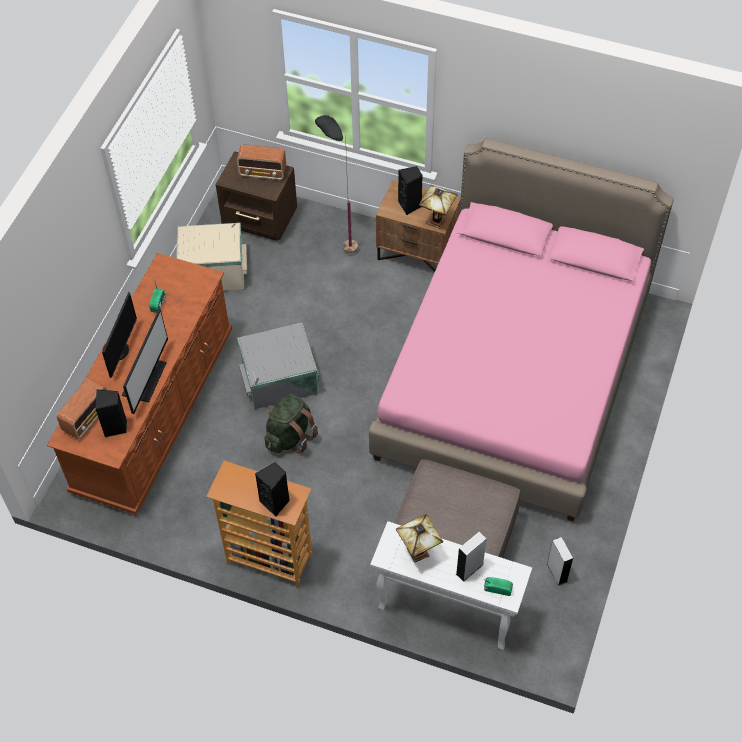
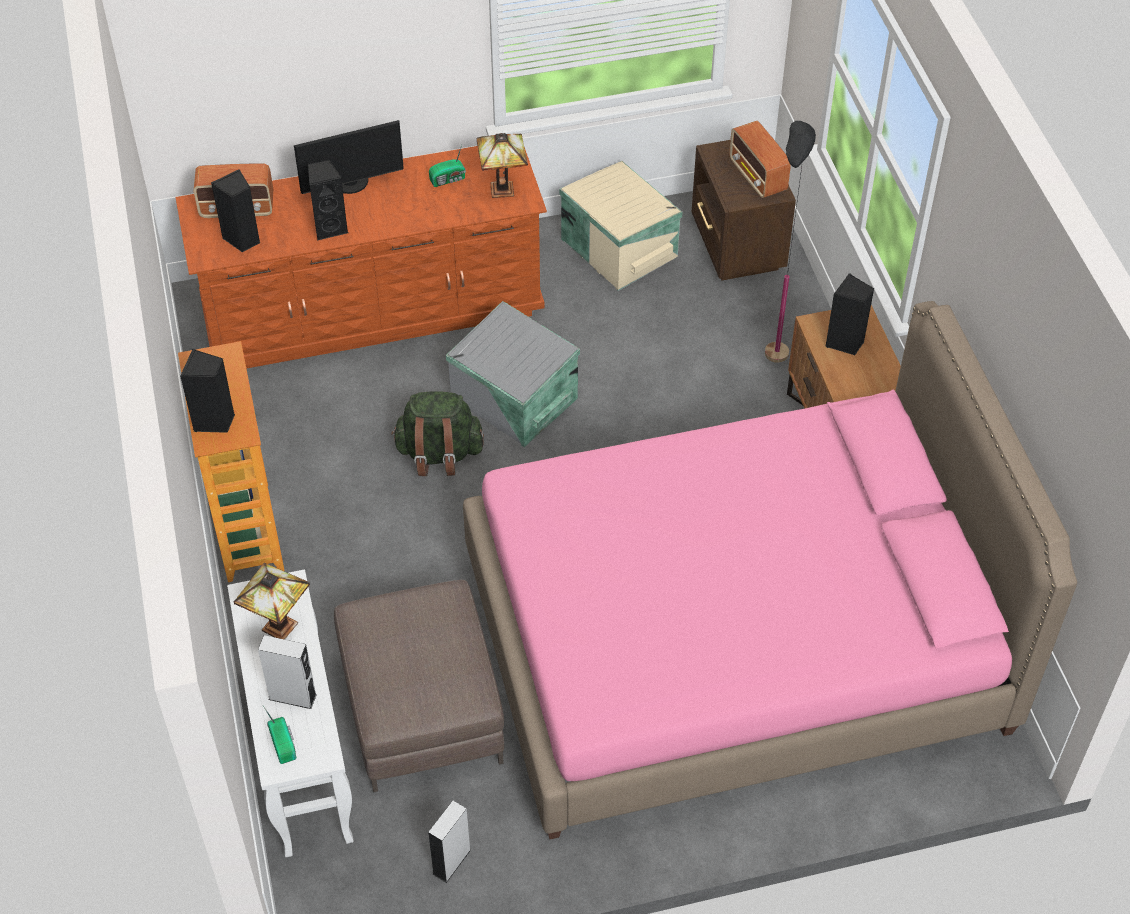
camera: 55 degrees right, 5 degrees down
monitor [122,310,168,414] -> black speaker [308,159,348,241]
table lamp [419,185,458,229] -> table lamp moved to [477,133,528,198]

